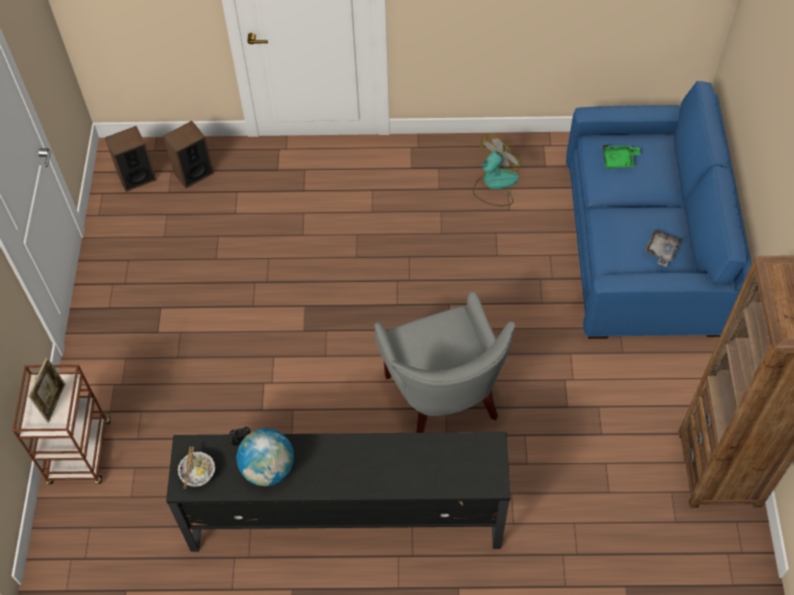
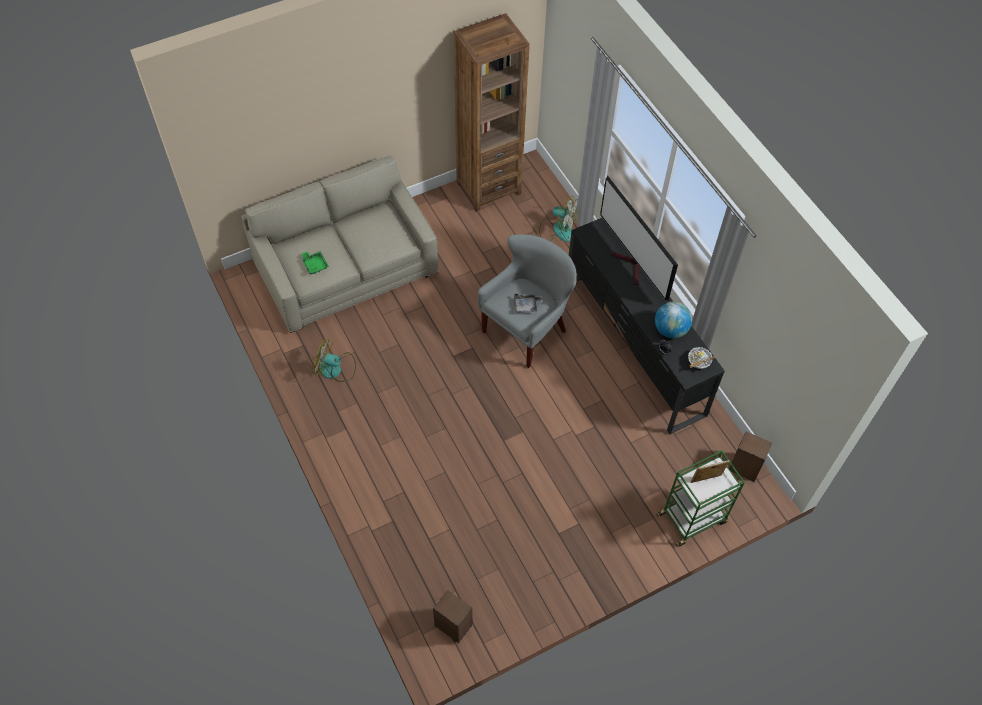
camera: 120 degrees left, 0 degrees up
brown cart [12,365,111,484] -> green cart [656,450,745,547]
speaker [163,121,214,188] -> speaker moved to [729,432,772,482]
blue sofa [566,81,752,339] -> beige sofa [241,155,439,333]
grey tray [644,229,682,267] -> grey tray moved to [514,294,543,313]
none -> fan [539,196,579,242]
none -> television [600,175,678,301]

